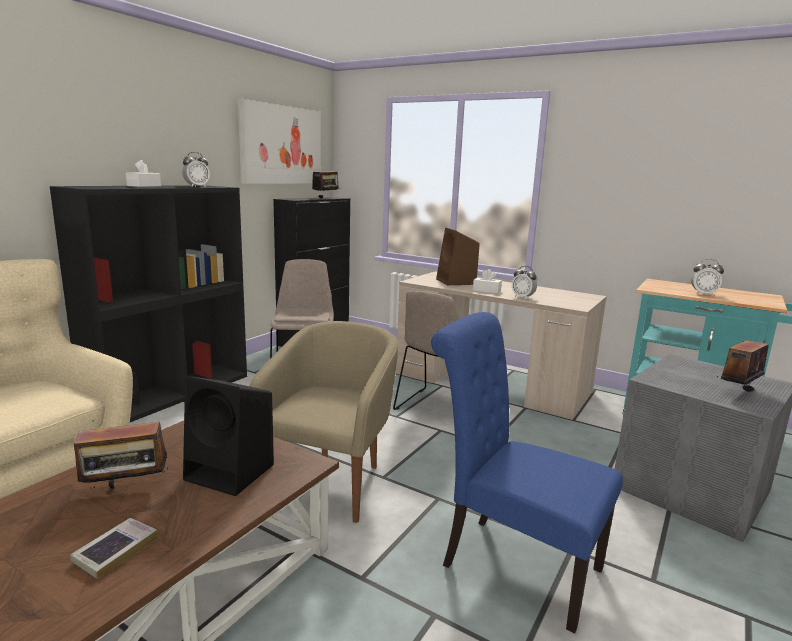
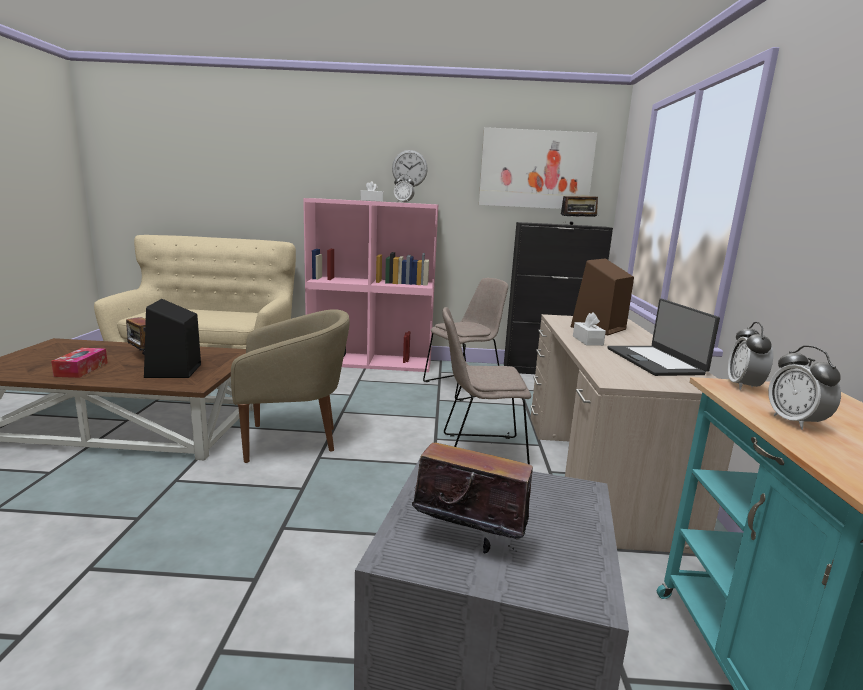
camera: 60 degrees right, 0 degrees up
black bookcase [50,185,247,422] -> pink bookcase [303,198,438,372]
book [70,518,157,579] -> tissue box [51,348,108,378]
blue chair [431,312,623,633] -> none
alarm clock [512,266,537,299] -> alarm clock moved to [728,322,773,390]
none -> wall clock [392,150,428,187]
none -> laptop [607,299,720,376]

